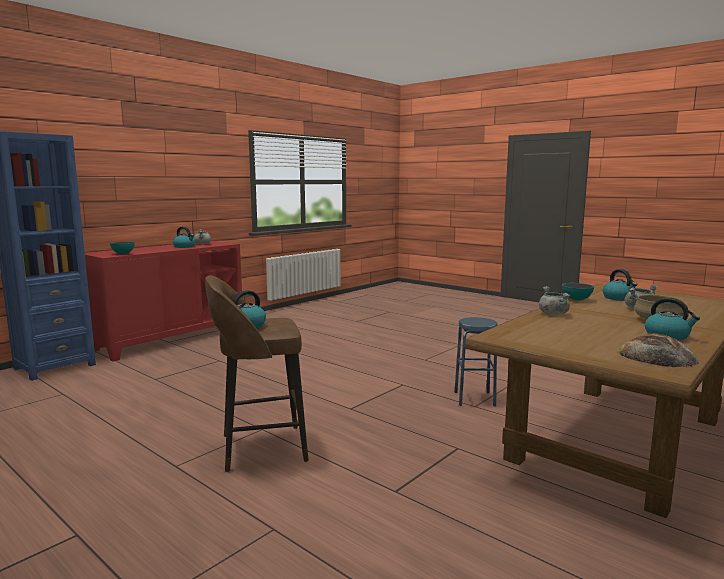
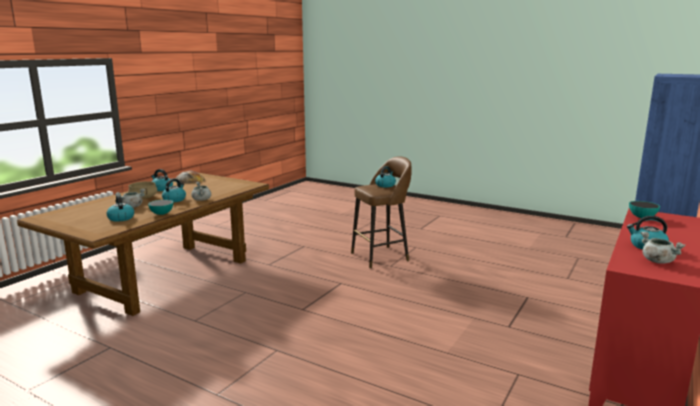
camera: 170 degrees right, 5 degrees up
blue stool [454,317,497,407] -> none
none -> kettle [162,178,186,202]

